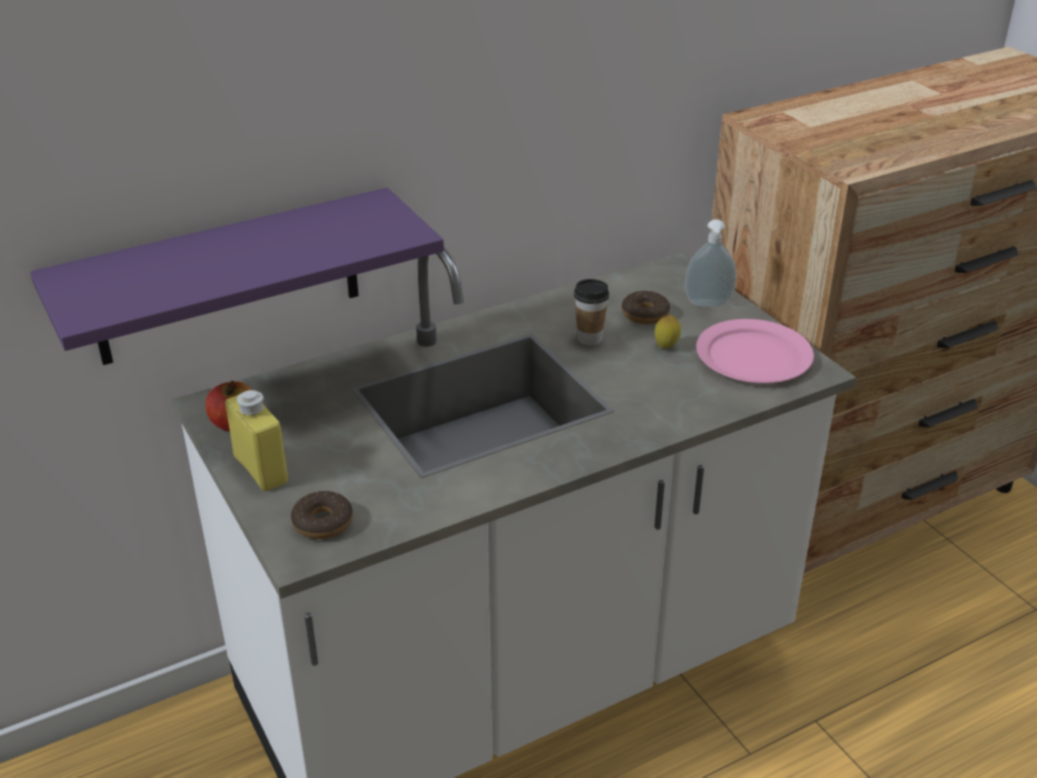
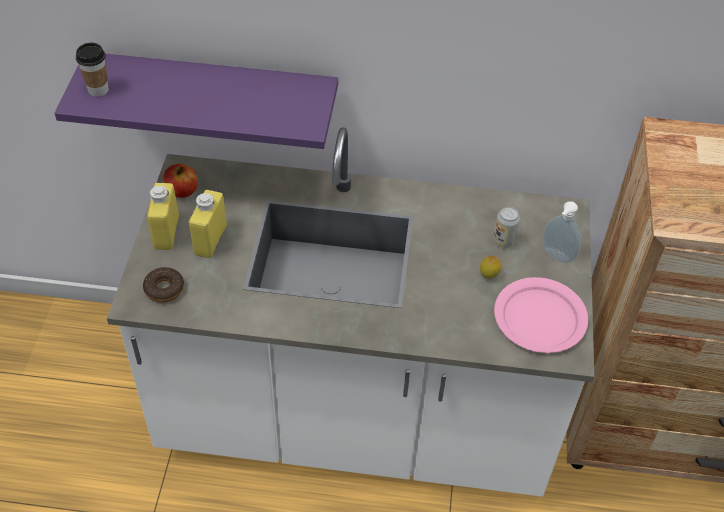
camera: 35 degrees right, 15 degrees up
cup [574,279,609,346] -> cup moved to [76,43,108,97]
donut [622,291,670,324] -> can [493,207,520,248]
none -> yellow bottle [189,190,227,258]

